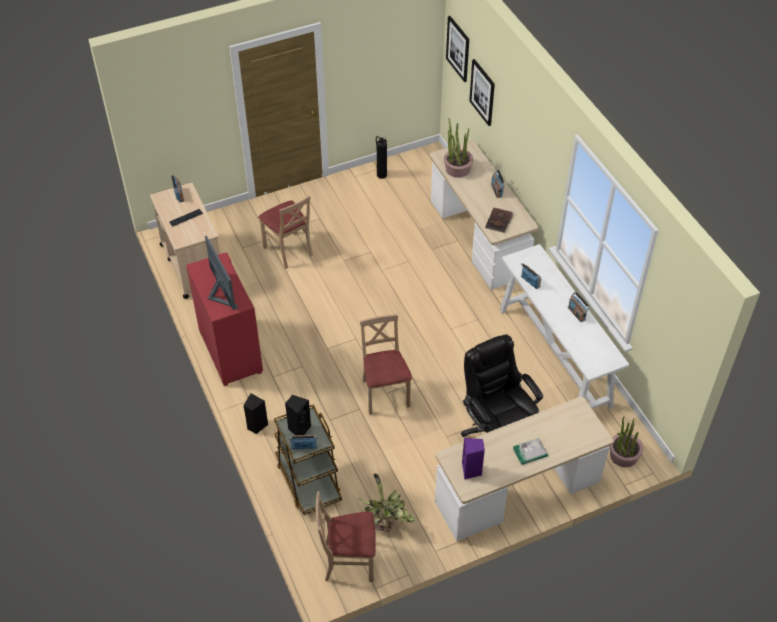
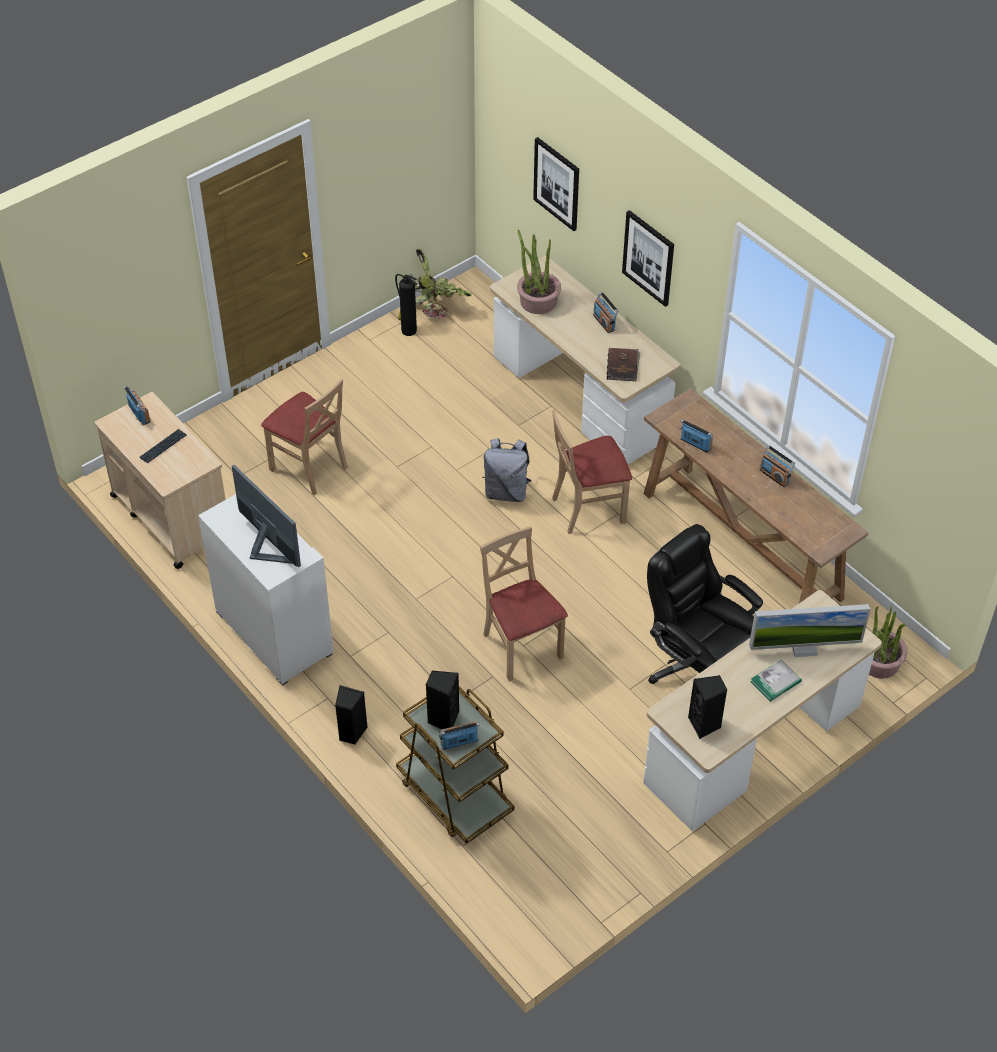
camera: 15 degrees left, 0 degrees up
red cabinet [186,252,263,386] -> white cabinet [198,494,334,686]
beige chair [316,491,376,582] -> beige chair moved to [552,410,632,534]
potted plant [359,473,415,532] -> potted plant moved to [415,249,472,319]
picture [446,16,469,82] -> picture moved to [622,210,674,307]
purple speaker [462,438,485,480] -> black speaker [688,675,727,739]
white console table [500,244,629,409] -> brown console table [644,388,868,603]
none -> grey backpack [482,438,531,502]
none -> monitor [749,604,871,657]

